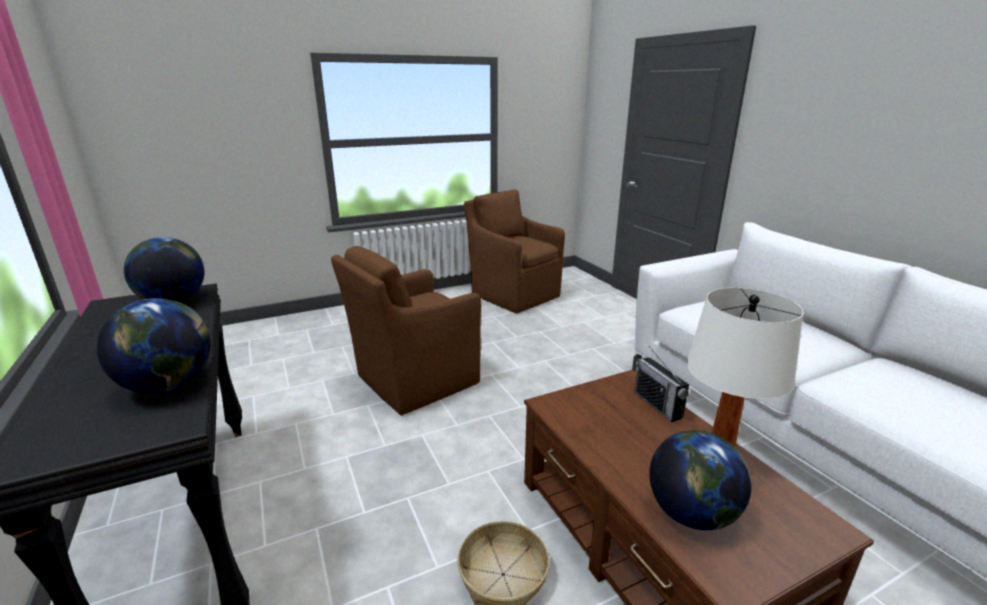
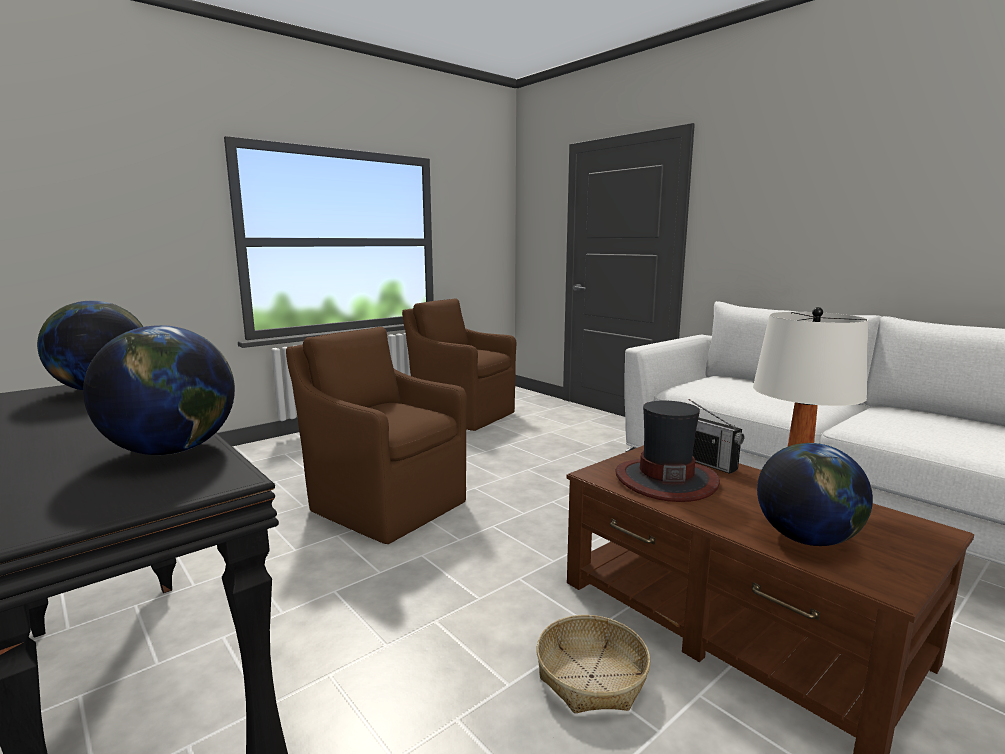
camera: 15 degrees left, 10 degrees down
brown armchair [331,246,481,415] -> brown armchair turned 90 degrees clockwise [286,327,467,544]
none -> hat [615,400,720,502]

